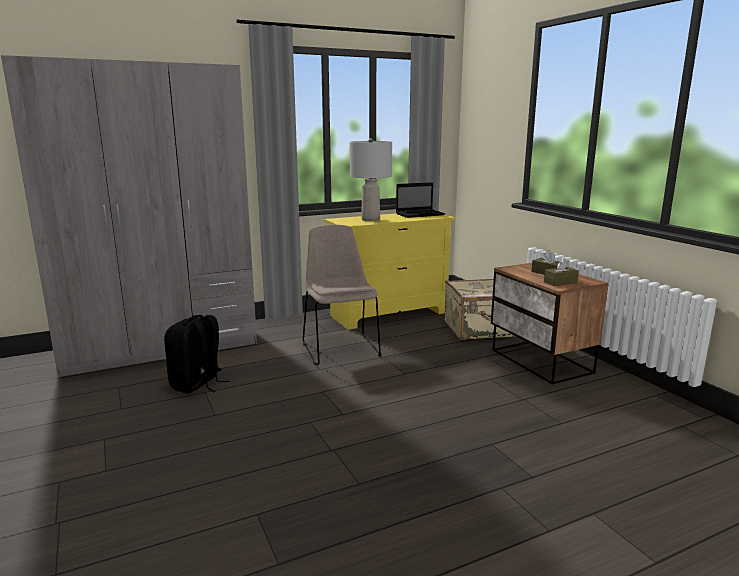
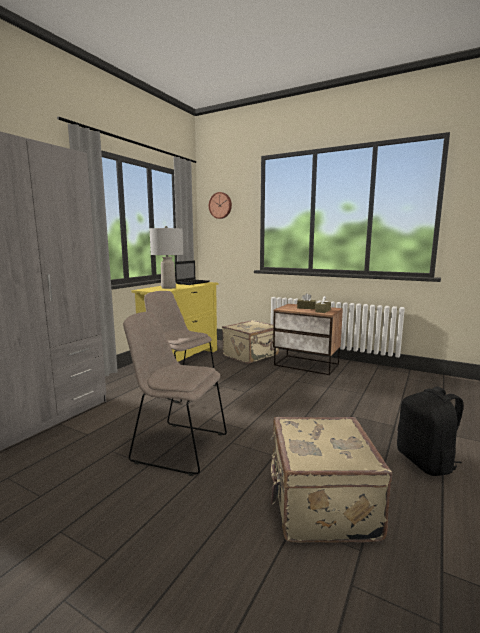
camera: 35 degrees left, 5 degrees down
black backpack [164,315,229,394] -> black backpack moved to [397,387,463,476]
none -> beige chair [123,312,227,476]
none -> wall clock [209,192,232,219]
none -> beige suitcase [270,417,392,543]

